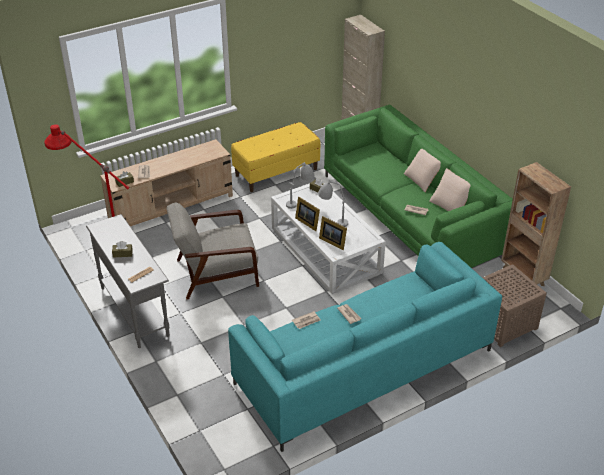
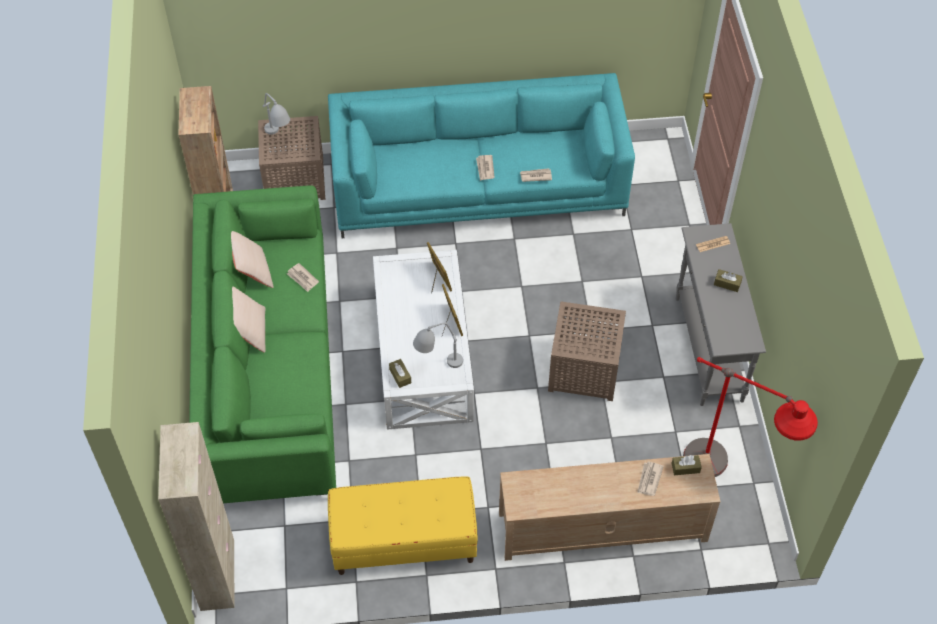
camera: 155 degrees left, 15 degrees up
grey armchair [167,203,259,300] -> brown side table [548,301,626,401]
grey table lamp [318,181,348,227] -> grey table lamp moved to [263,93,290,135]

